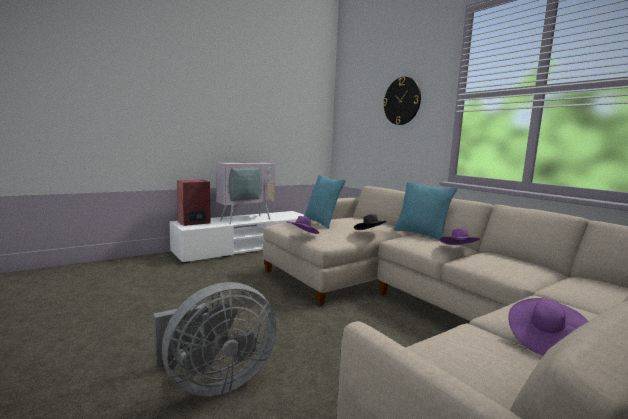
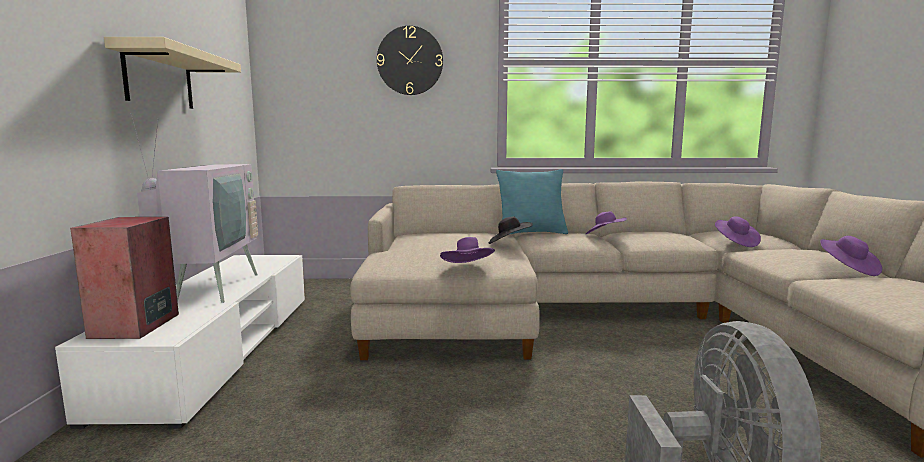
camera: 55 degrees left, 0 degrees up
turquoise pillow [304,175,346,229] -> none
none -> beige shelf [104,37,241,109]
none -> purple hat [715,216,761,247]

